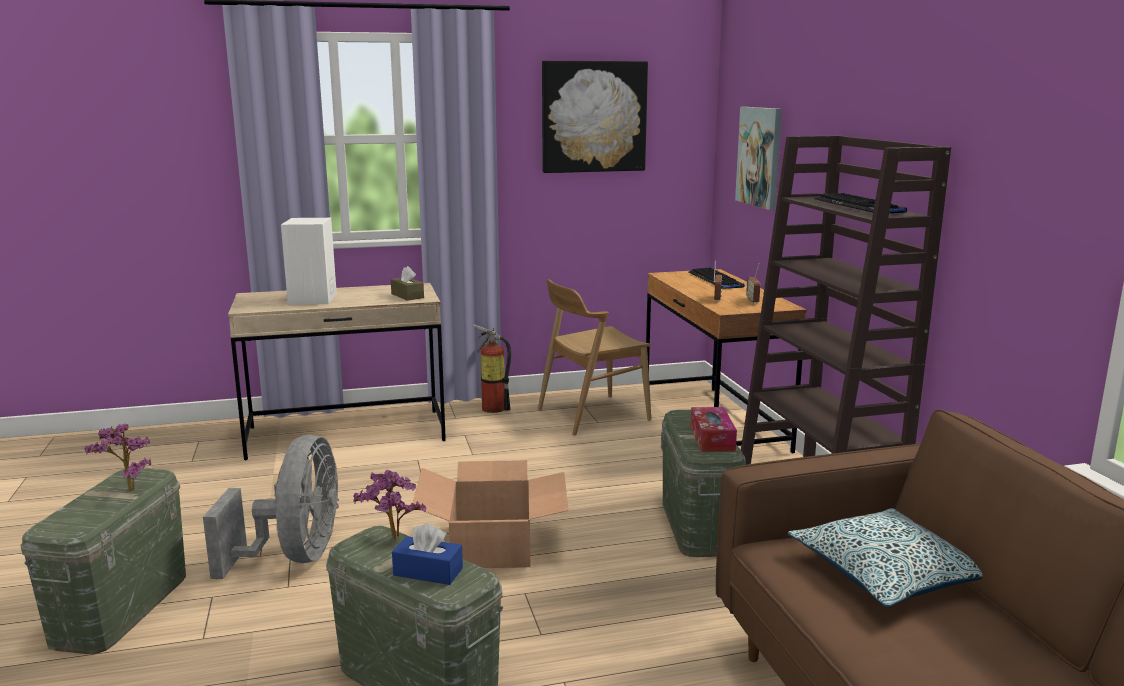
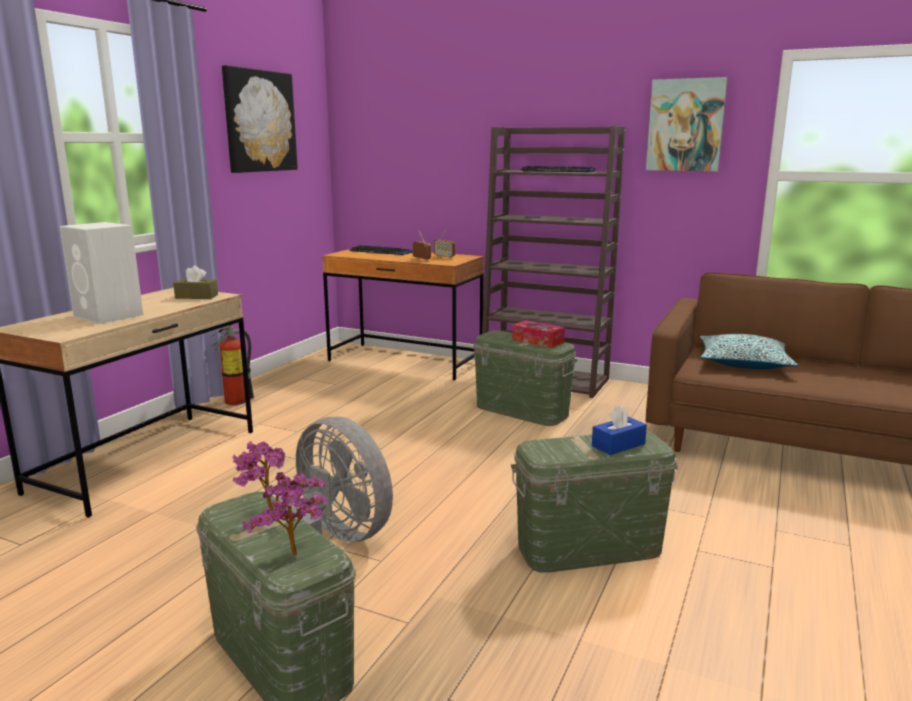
camera: 50 degrees left, 0 degrees up
potted plant [354,469,426,539] -> potted plant moved to [242,473,326,556]
cardboard box [413,460,568,568] -> none
brown chair [538,279,651,436] -> none
picture [735,107,782,210] -> picture moved to [646,77,728,171]

